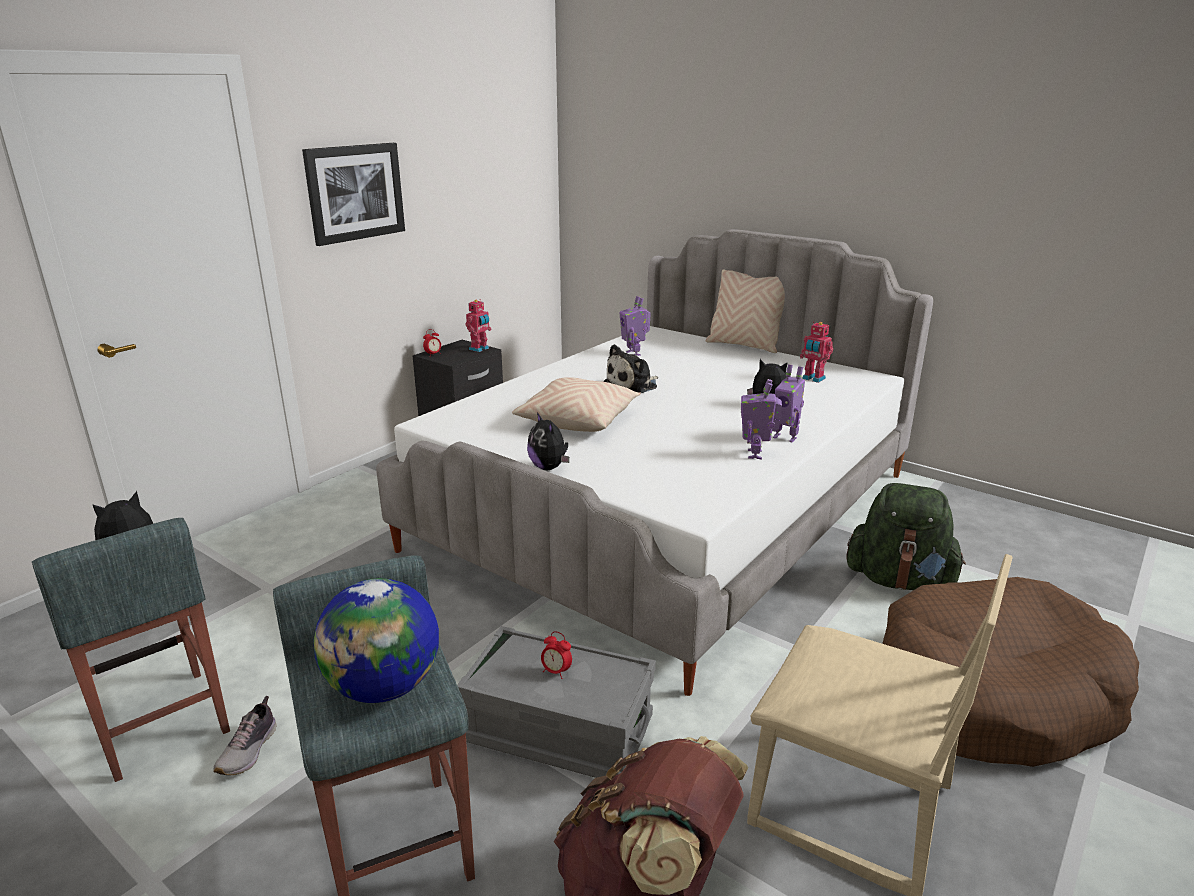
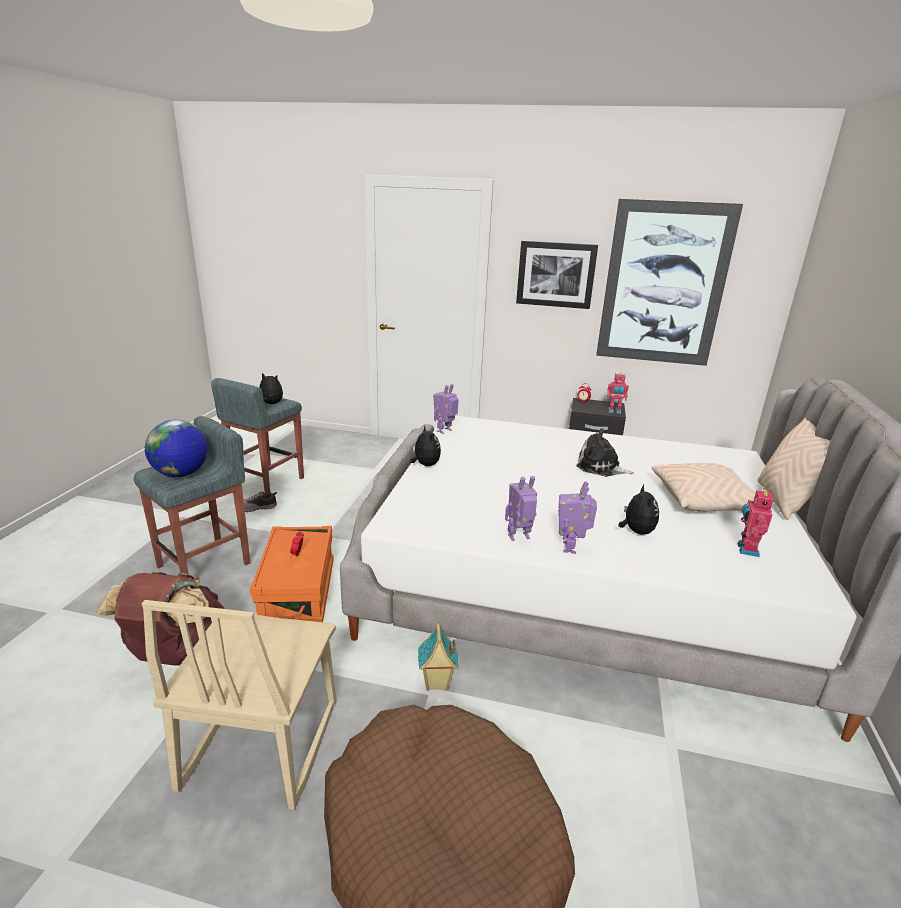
camera: 65 degrees right, 0 degrees up
grey storage box [457,626,656,778] -> orange storage box [250,526,334,622]
beige pillow [512,377,641,432] -> beige pillow moved to [651,463,755,512]
plush toy [527,413,569,470] -> plush toy turned 120 degrees clockwise [410,426,441,466]
toy robot [619,296,651,356] -> toy robot moved to [433,384,459,434]
green backpack [847,483,966,590] -> none
none -> toy house [418,622,459,691]
none -> picture [596,199,743,366]

